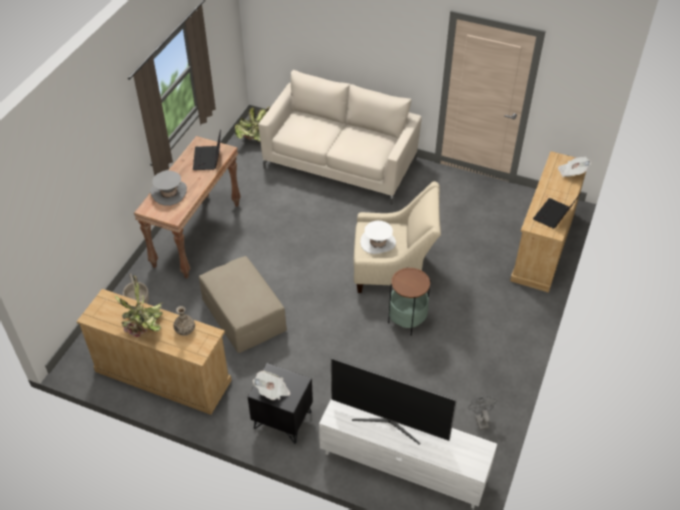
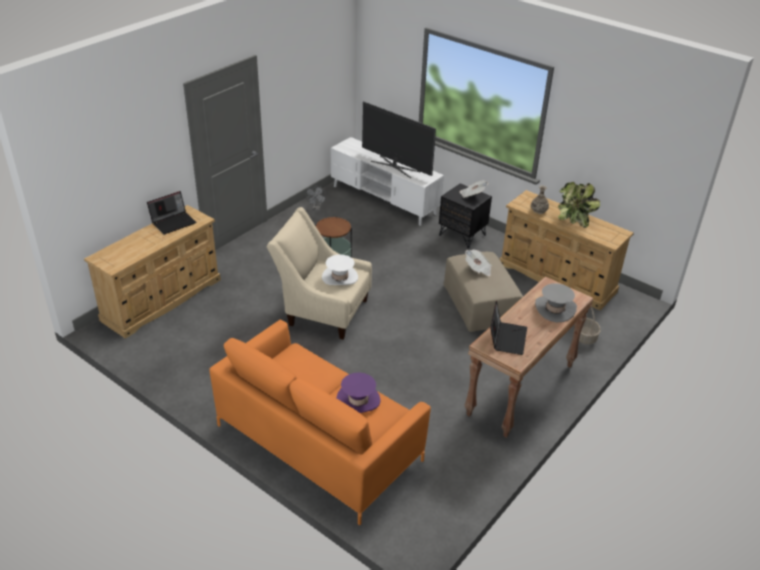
camera: 165 degrees left, 10 degrees down
potted plant [234,107,270,142] -> none
beige sofa [258,70,422,205] -> orange sofa [210,320,431,525]
newspaper [558,157,591,177] -> newspaper moved to [465,250,492,276]
none -> purple hat [336,372,381,413]

